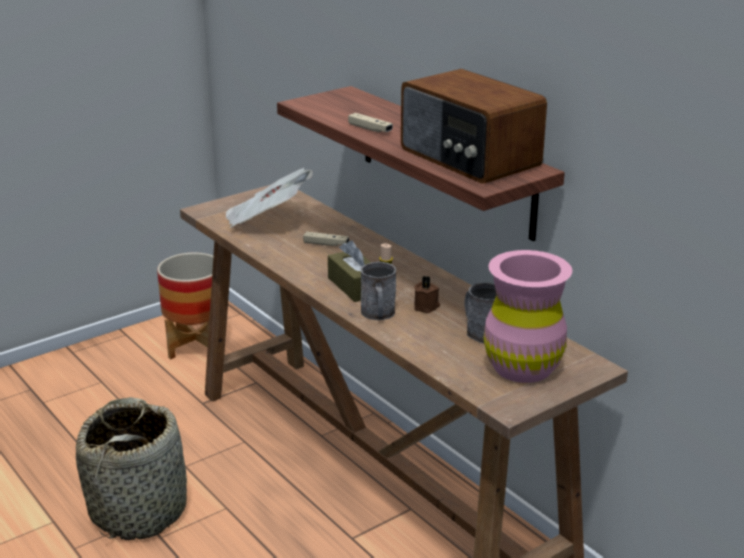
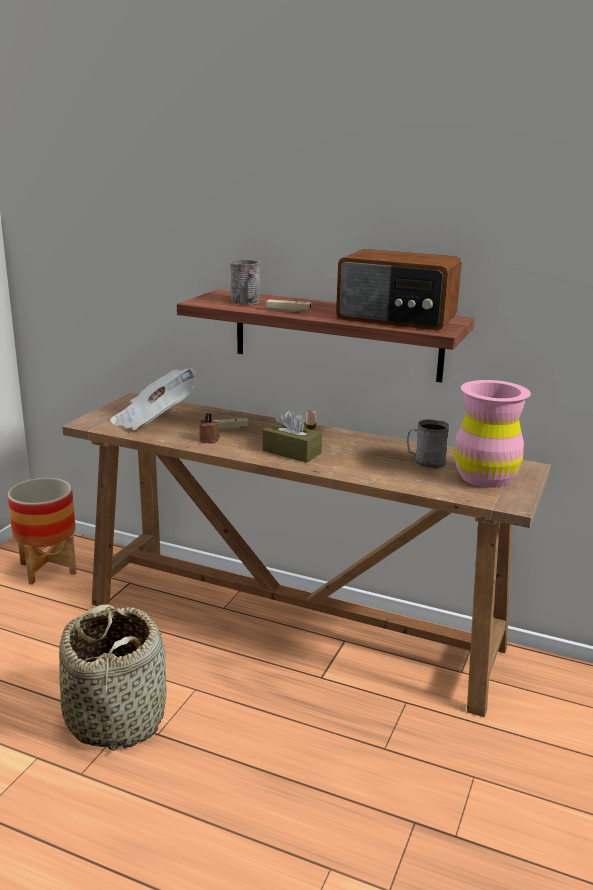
camera: 30 degrees left, 5 degrees down
grey mug [361,262,396,320] -> grey mug moved to [230,260,260,305]
brown candle [414,276,440,313] -> brown candle moved to [199,413,220,443]

